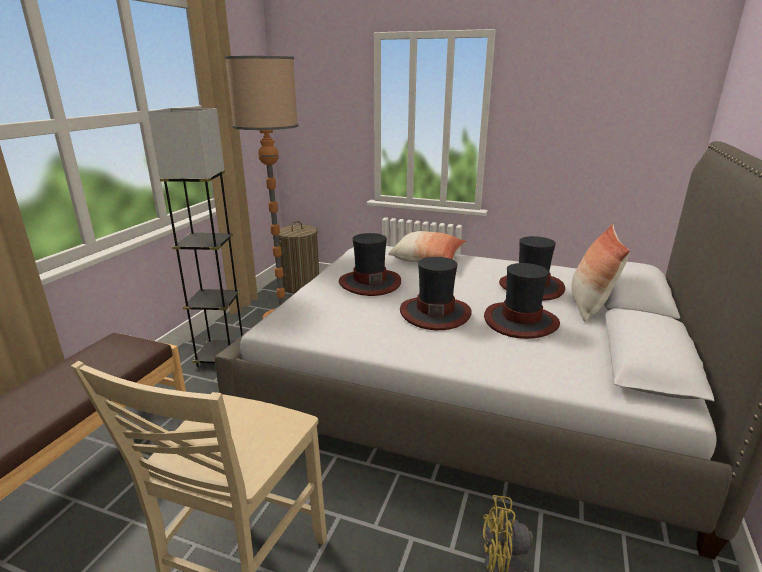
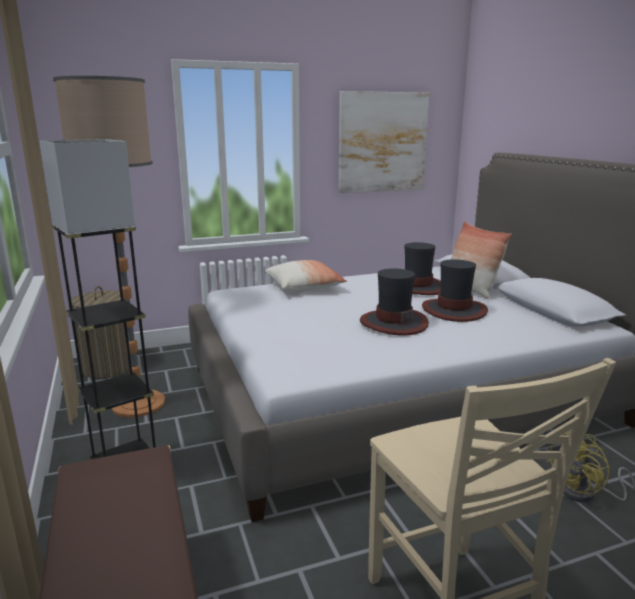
camera: 40 degrees left, 5 degrees down
hat [339,233,401,296] -> none
none -> picture [338,91,429,193]

